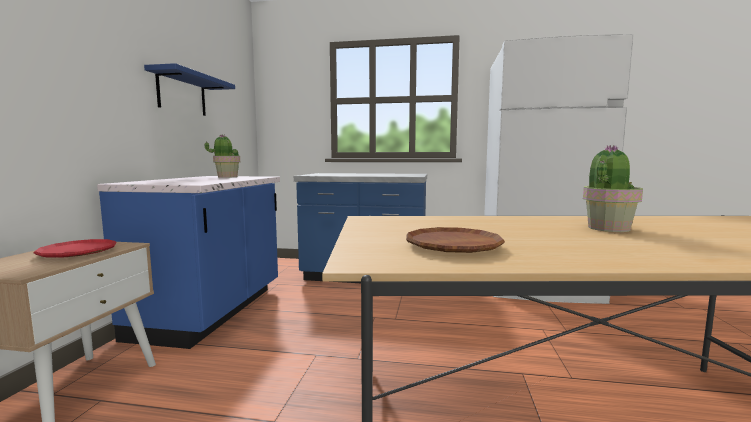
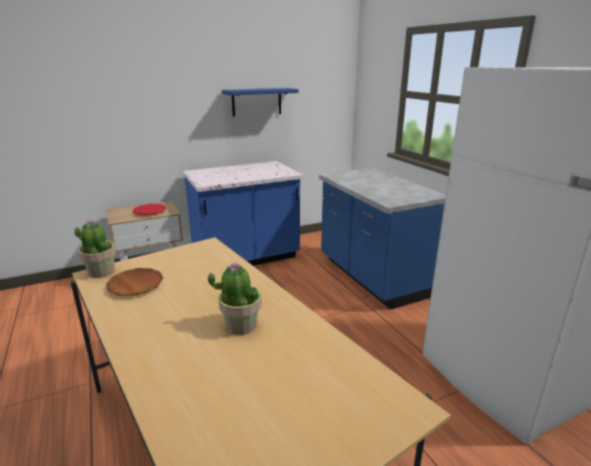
camera: 55 degrees right, 15 degrees up
potted plant [205,135,240,178] -> potted plant moved to [75,219,116,278]

